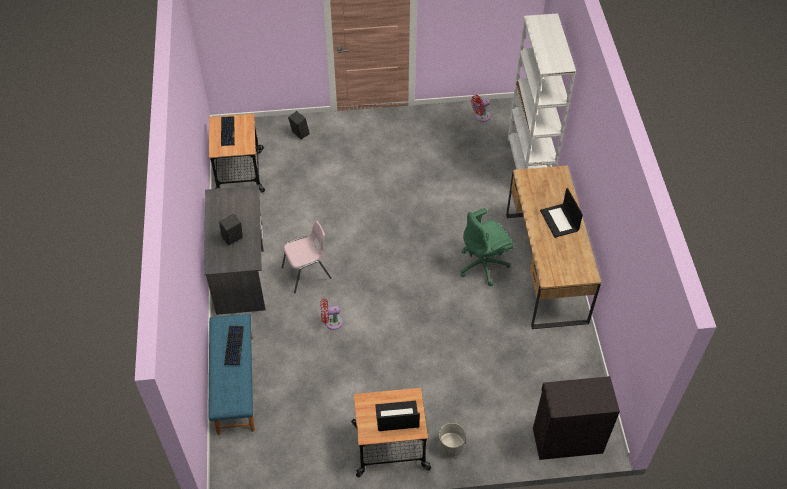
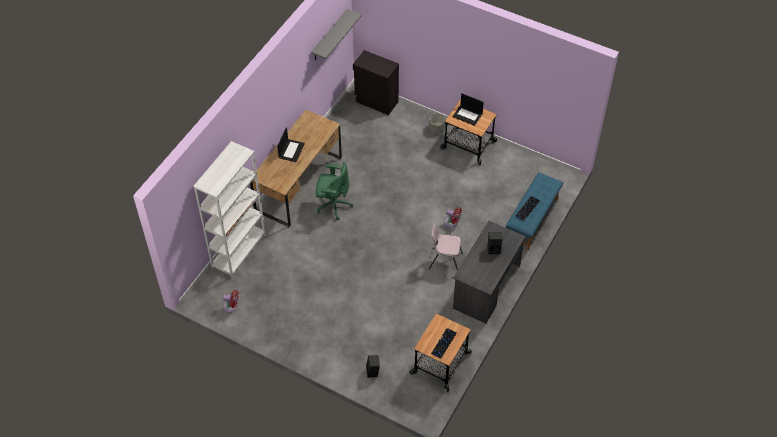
camera: 145 degrees left, 0 degrees up
none -> grey shelf [311,9,362,60]

